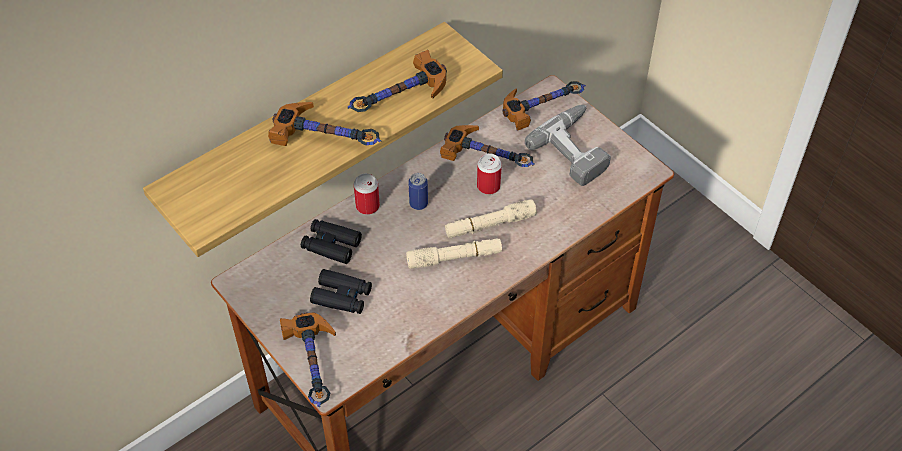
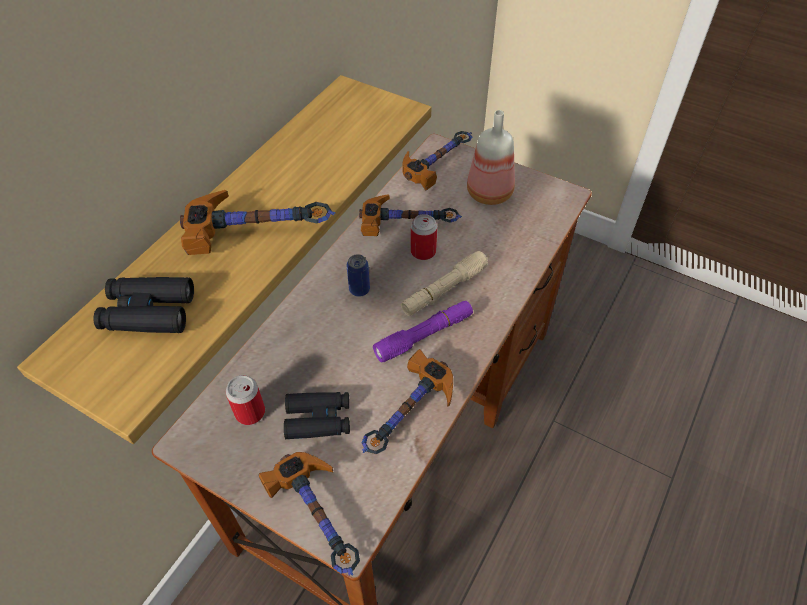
camera: 20 degrees left, 0 degrees up
black binoculars [301,219,362,264] -> black binoculars moved to [93,277,194,333]
hammer [348,50,447,112] -> hammer moved to [362,349,453,454]
can [354,173,380,215] -> can moved to [226,375,265,425]
beige flashlight [406,238,502,269] -> purple flashlight [373,301,473,362]
power drill [525,105,611,186] -> bottle [467,110,515,205]

